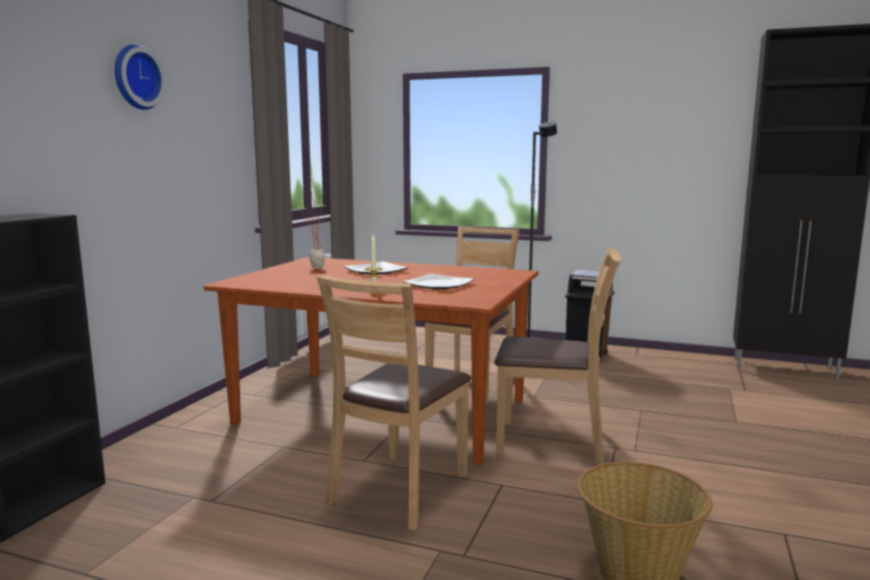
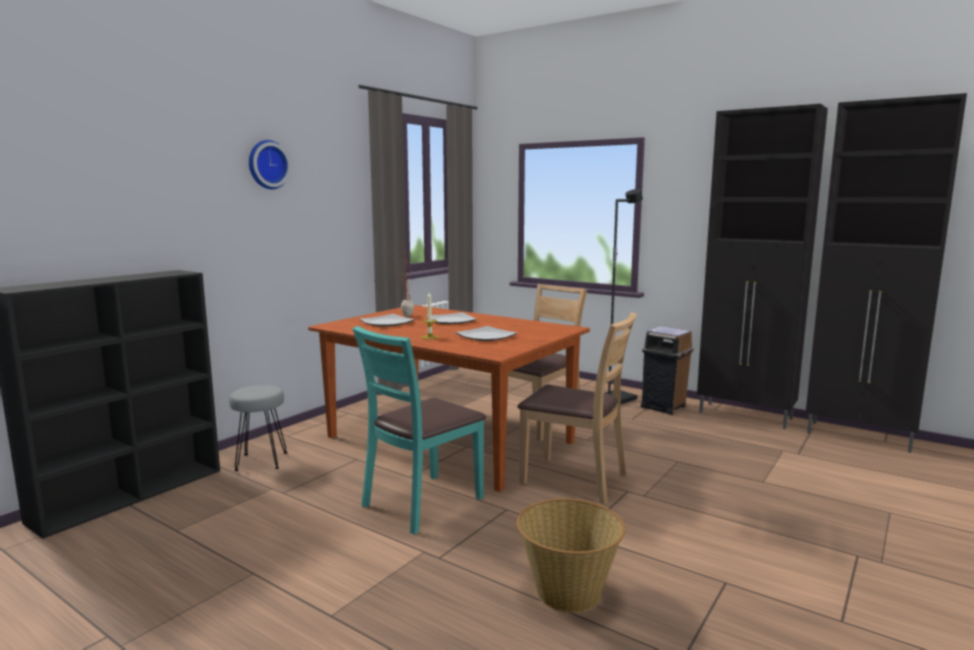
camera: 15 degrees right, 0 degrees up
brown chair [316,274,471,531] -> turquoise chair [352,326,486,535]
none -> grey stool [229,385,287,471]
none -> plate [360,314,415,327]
none -> black cabinet [697,104,828,429]

